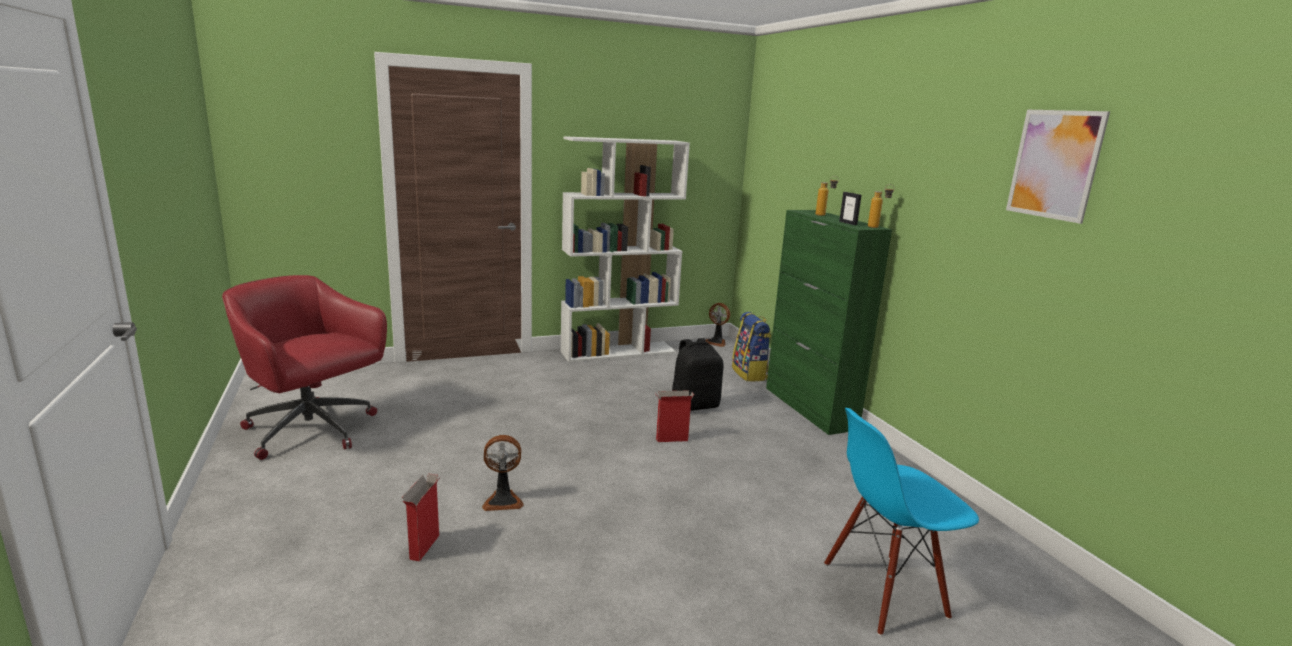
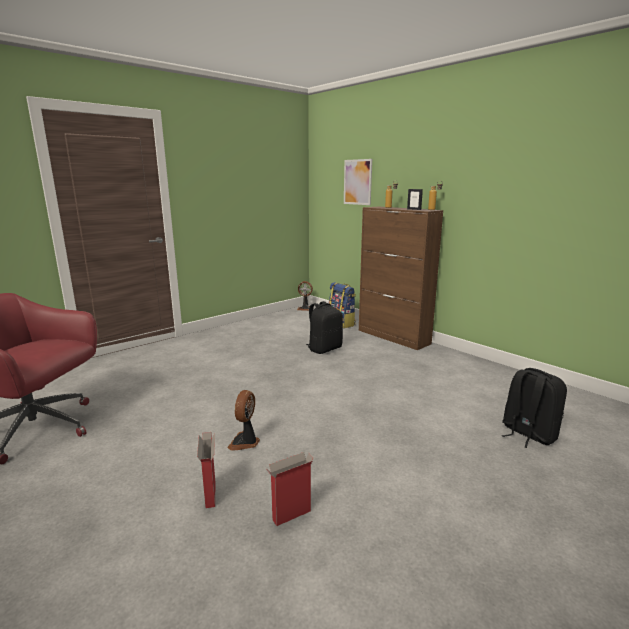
camera: 20 degrees left, 0 degrees up
fan [482,435,524,511] -> fan turned 135 degrees clockwise [227,390,260,450]
white bookcase [560,136,690,362] -> none
cardboard box [655,390,694,442] -> cardboard box moved to [266,452,313,526]
green cabinet [766,210,892,435] -> brown cabinet [359,207,443,350]
blue chair [824,408,979,636] -> black backpack [502,368,567,448]
picture [1006,110,1110,224] -> picture moved to [344,159,372,205]

